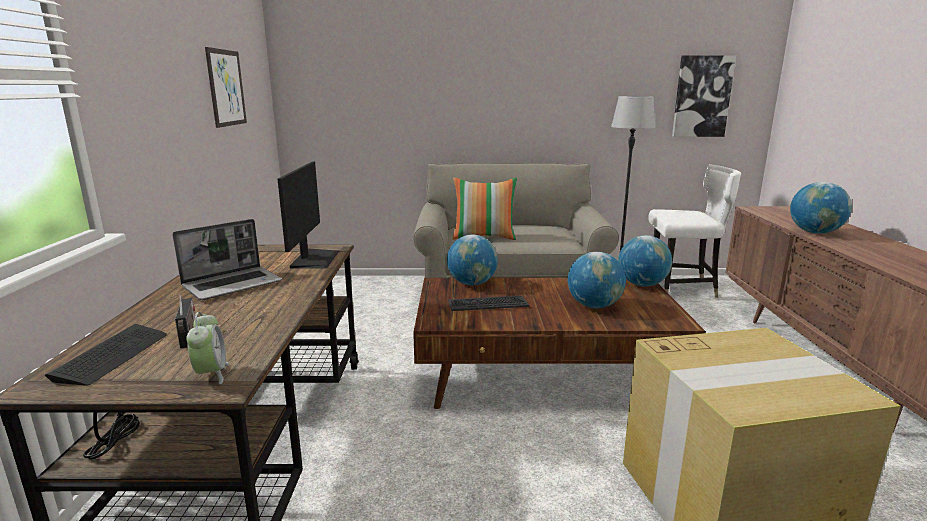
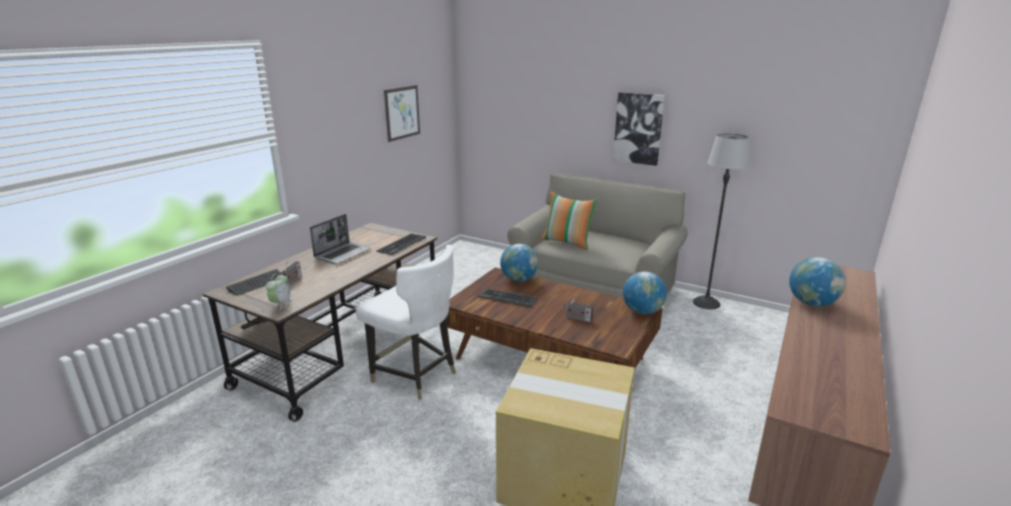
camera: 30 degrees right, 5 degrees up
laptop [172,219,282,300] -> laptop turned 45 degrees counterclockwise [310,214,371,264]
monitor [278,162,339,268] -> keyboard [376,233,426,255]
globe [568,252,626,308] -> radio [564,297,593,323]
white chair [649,164,741,298] -> white chair moved to [356,245,456,400]
picture [672,55,736,137] -> picture moved to [613,92,665,166]

